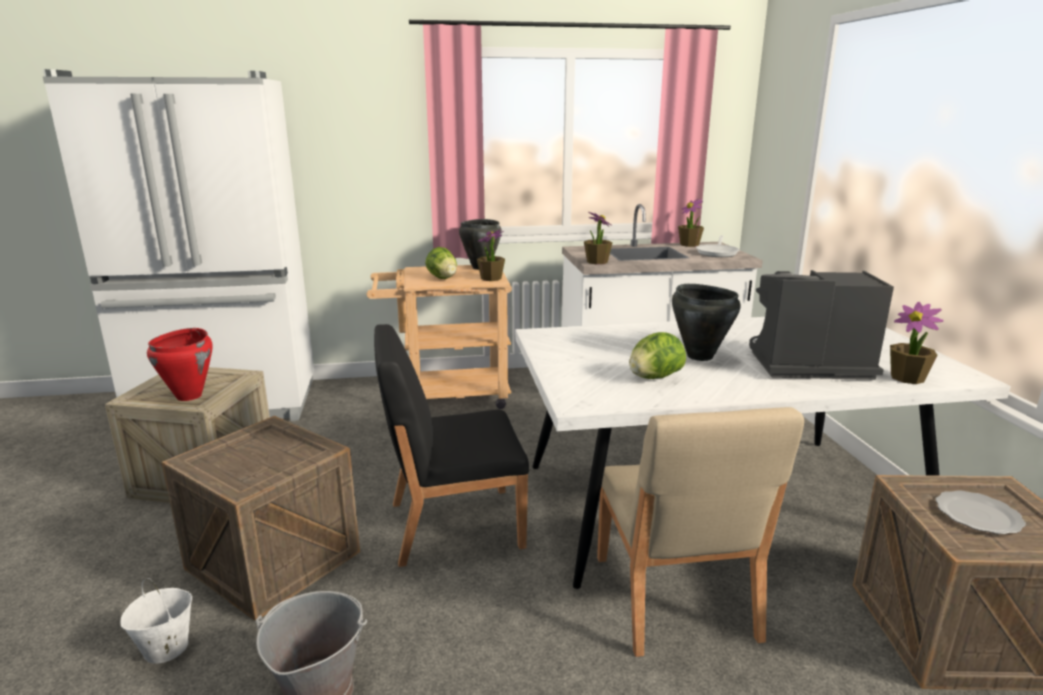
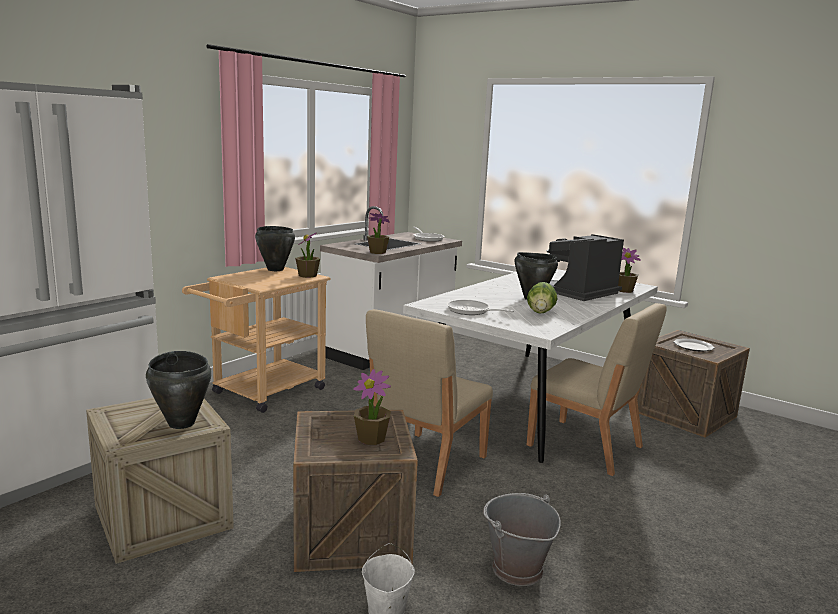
camera: 45 degrees left, 5 degrees down
red cooking pot [147,328,213,401] -> black cooking pot [146,351,212,429]
black chair [374,324,529,567] -> beige chair [366,309,493,497]
lettuce [425,247,457,279] -> none
potted plant [678,198,704,247] -> potted plant moved to [353,369,391,445]
none -> frying pan [446,299,514,315]

